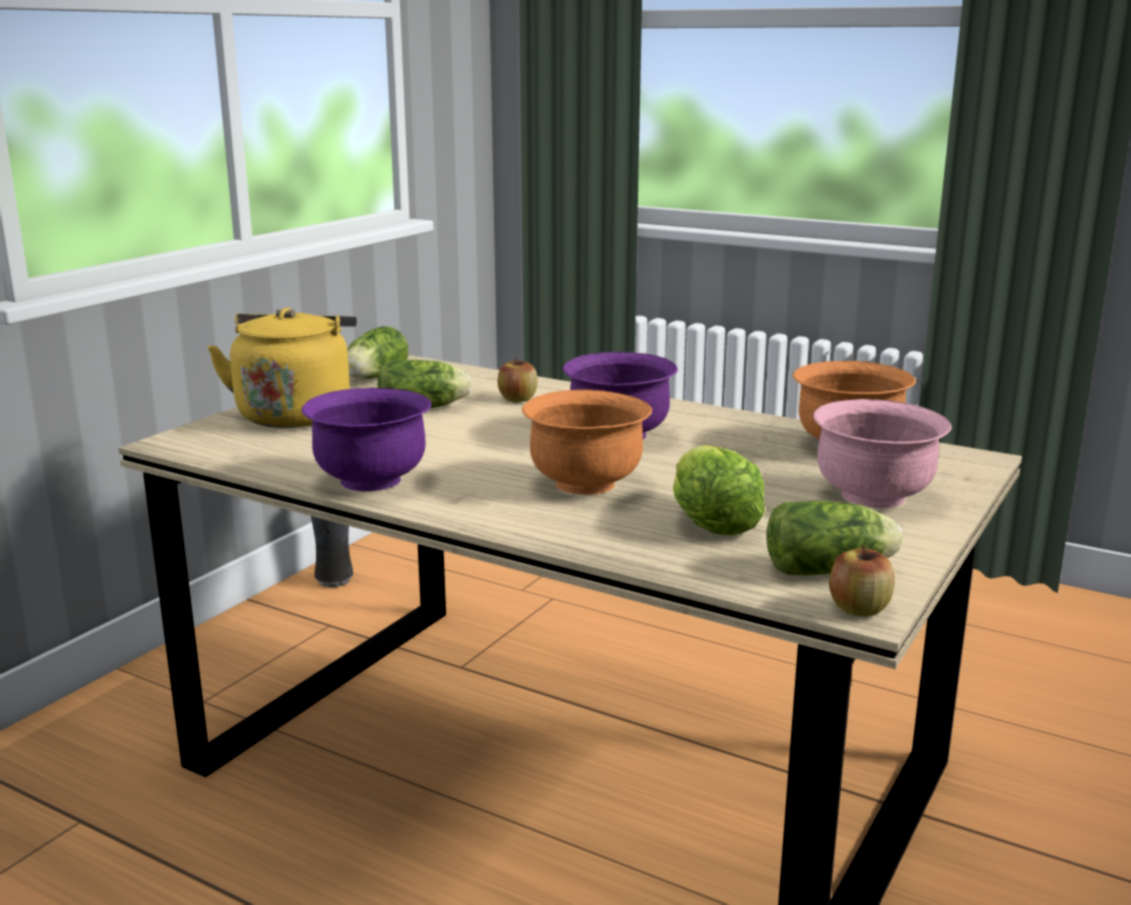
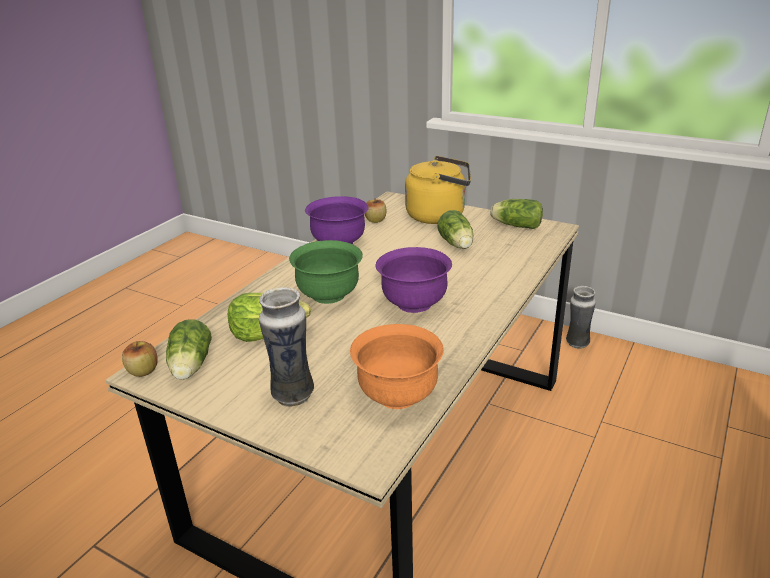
camera: 90 degrees right, 10 degrees up
apple [498,357,538,402] -> apple moved to [365,199,386,223]
orange bowl [522,389,652,495] -> green bowl [289,240,363,304]
pink bowl [813,399,952,508] -> vase [259,287,314,407]

